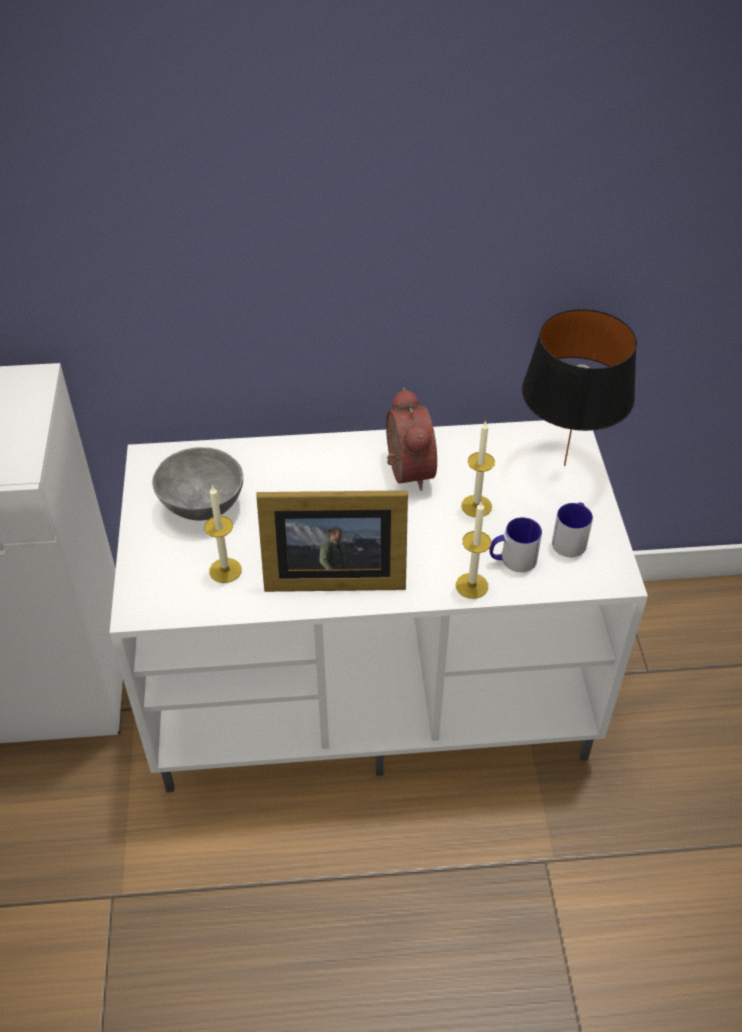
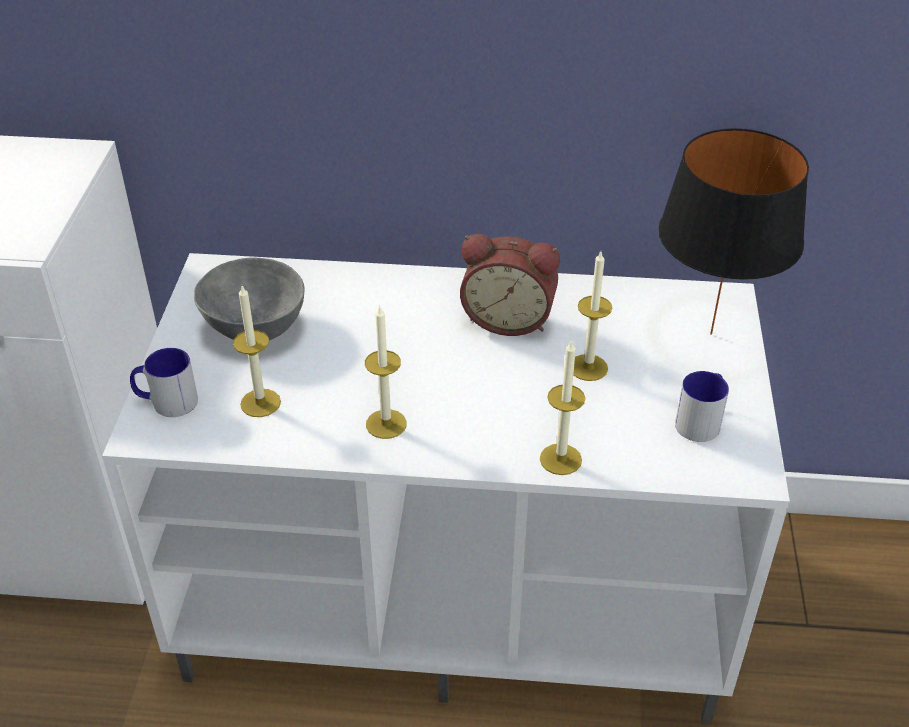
camera: 10 degrees right, 5 degrees down
picture frame [256,490,408,592] -> candle [365,305,406,439]
alarm clock [386,388,437,491] -> alarm clock turned 105 degrees clockwise [460,234,560,336]
mug [489,517,542,572] -> mug moved to [130,348,198,417]

